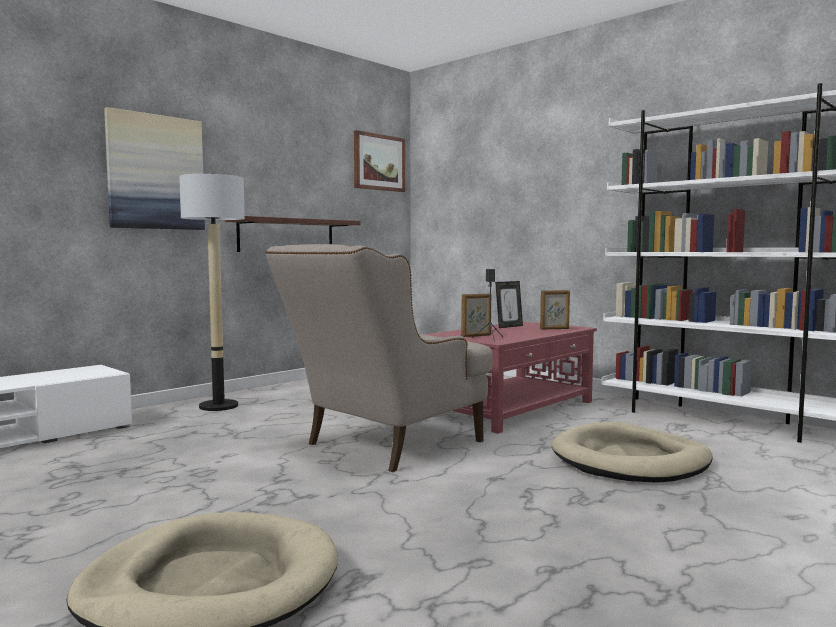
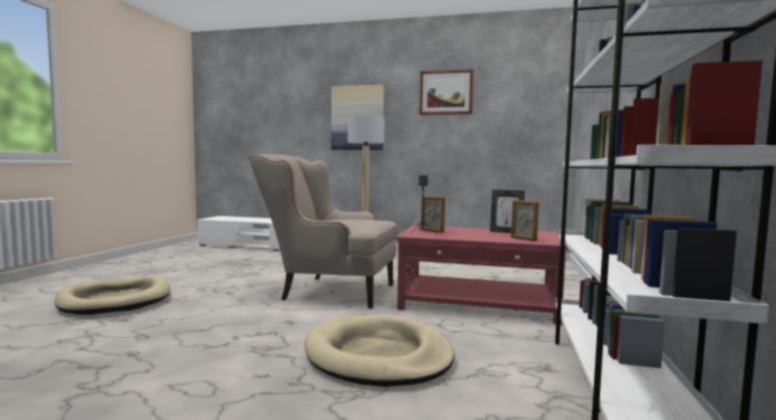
camera: 60 degrees right, 0 degrees up
shelf [225,216,361,252] -> none
picture [354,130,405,192] -> picture moved to [419,69,473,115]

